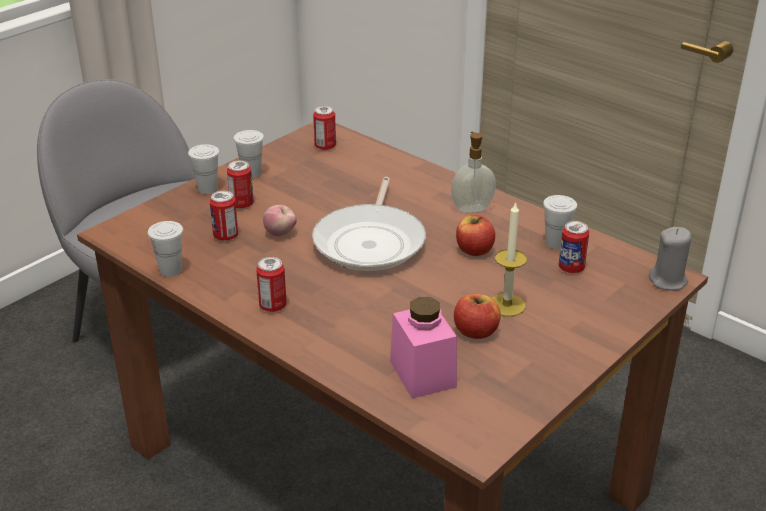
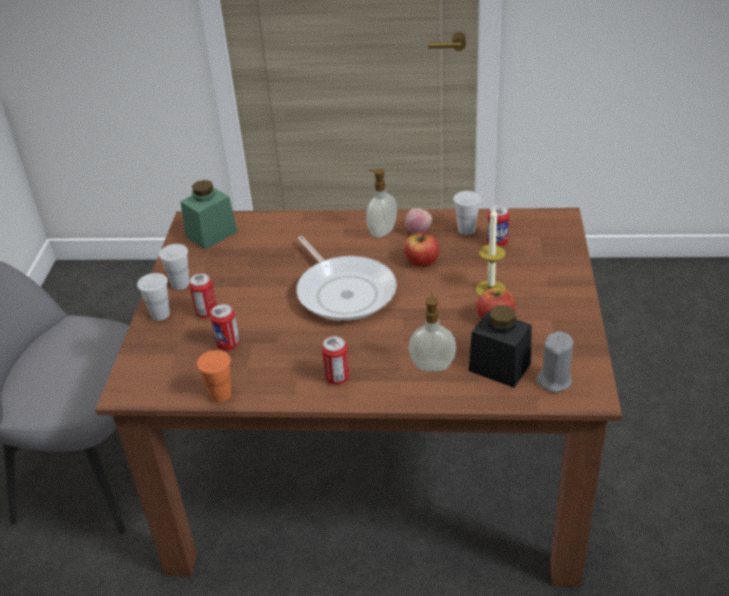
camera: 35 degrees left, 5 degrees up
white cup [148,221,183,277] -> orange cup [197,350,231,402]
apple [263,205,297,236] -> apple moved to [405,208,432,233]
can [313,106,336,150] -> green jar [180,180,238,249]
pink jar [390,297,457,399] -> black jar [468,305,532,388]
grey candle [649,227,691,290] -> grey candle moved to [536,331,574,393]
none -> soap dispenser [409,293,456,371]

